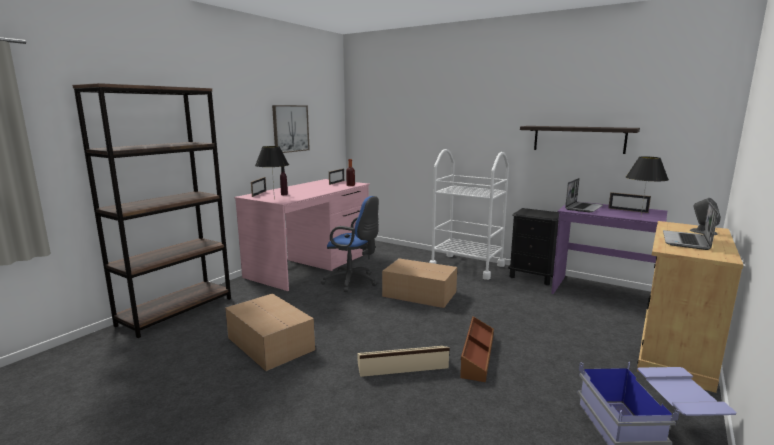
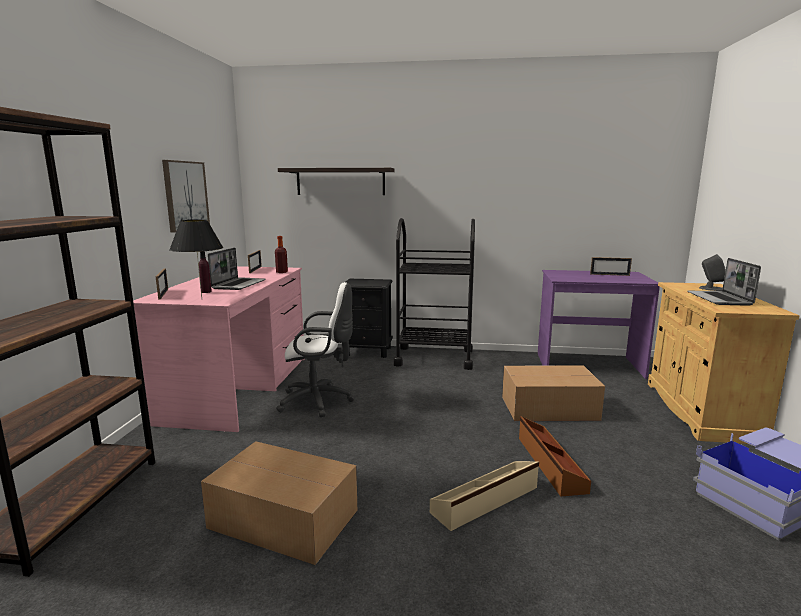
camera: 25 degrees left, 0 degrees up
blue office chair [321,196,379,292] -> white office chair [276,282,355,417]
cardboard box [382,258,457,308] -> cardboard box moved to [502,365,605,421]
white cart [429,149,509,280] -> black cart [393,218,475,370]
black nightstand [508,208,559,285] -> black nightstand moved to [346,279,393,358]
shelf [520,126,640,154] -> shelf moved to [278,168,395,195]
laptop [565,178,603,212] -> laptop moved to [208,248,266,290]
black table lamp [626,156,669,216] -> none

